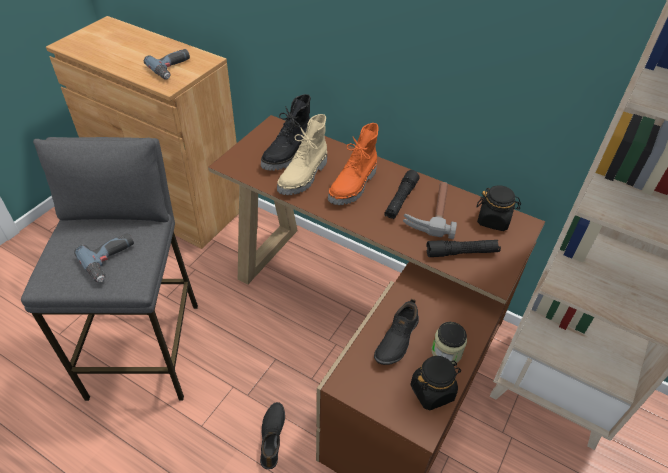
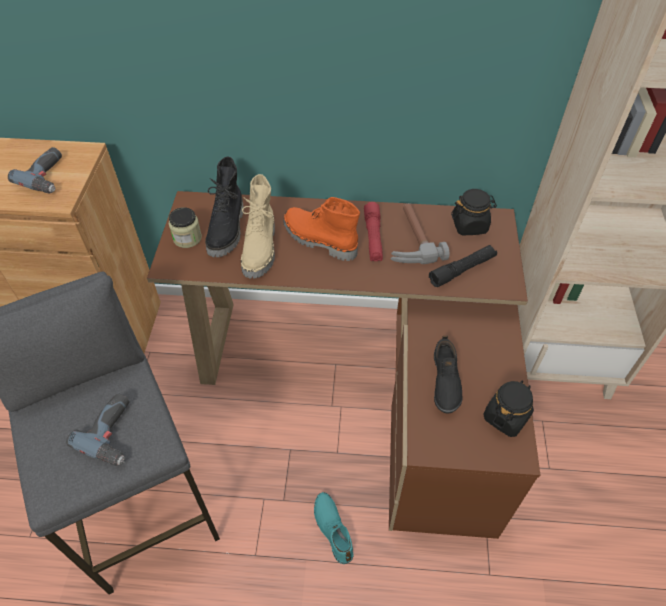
camera: 25 degrees left, 5 degrees up
black shoe [260,402,285,469] -> turquoise shoe [314,492,353,564]
orange boot [328,123,378,205] -> orange boot turned 120 degrees clockwise [283,197,360,261]
black flashlight [384,170,420,219] -> red flashlight [364,202,383,262]
jar [432,322,467,364] -> jar moved to [169,207,202,248]

